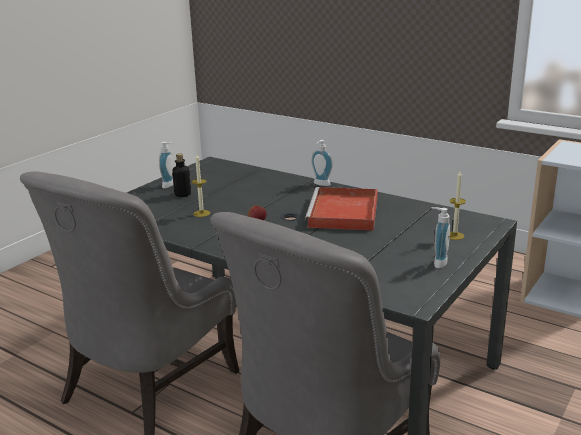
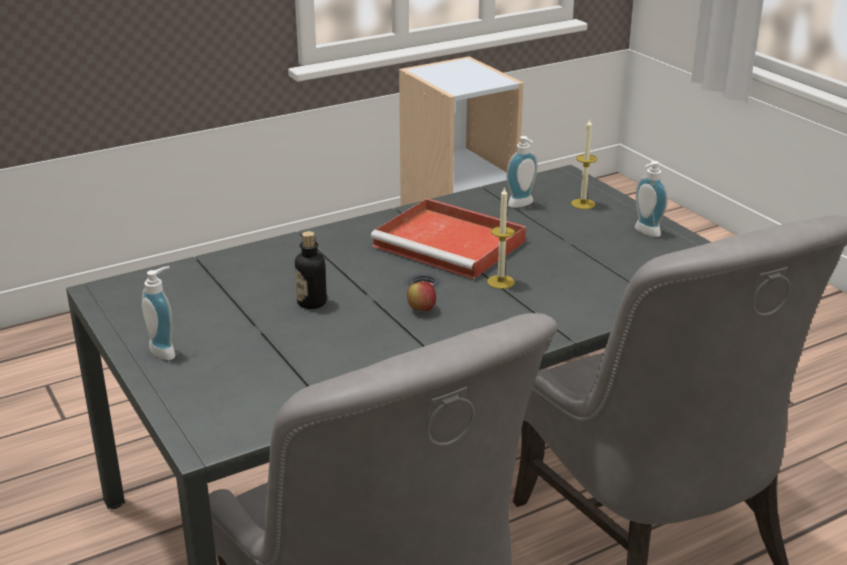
camera: 65 degrees left, 5 degrees up
bottle [172,153,191,197] -> bottle moved to [295,231,327,309]
candle [192,154,210,217] -> candle moved to [487,187,515,289]
soap dispenser [311,140,333,186] -> soap dispenser moved to [506,136,538,208]

